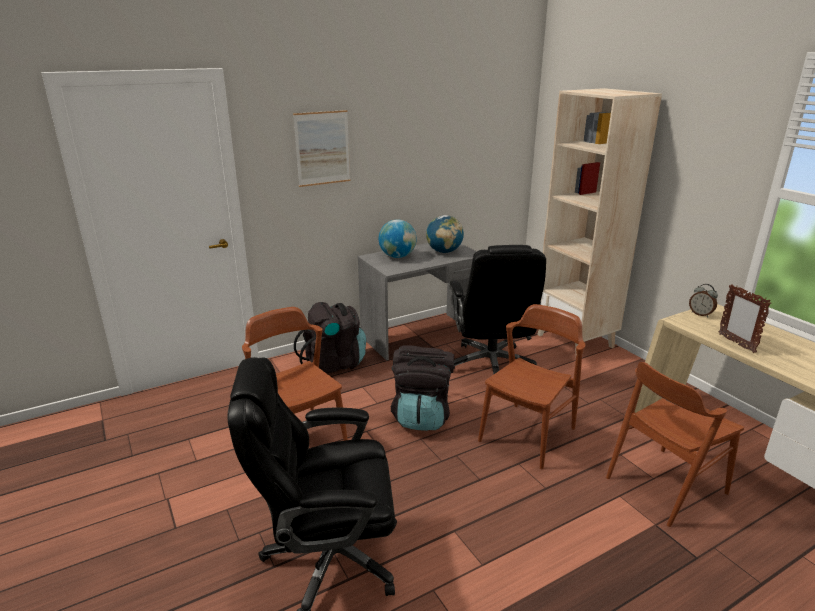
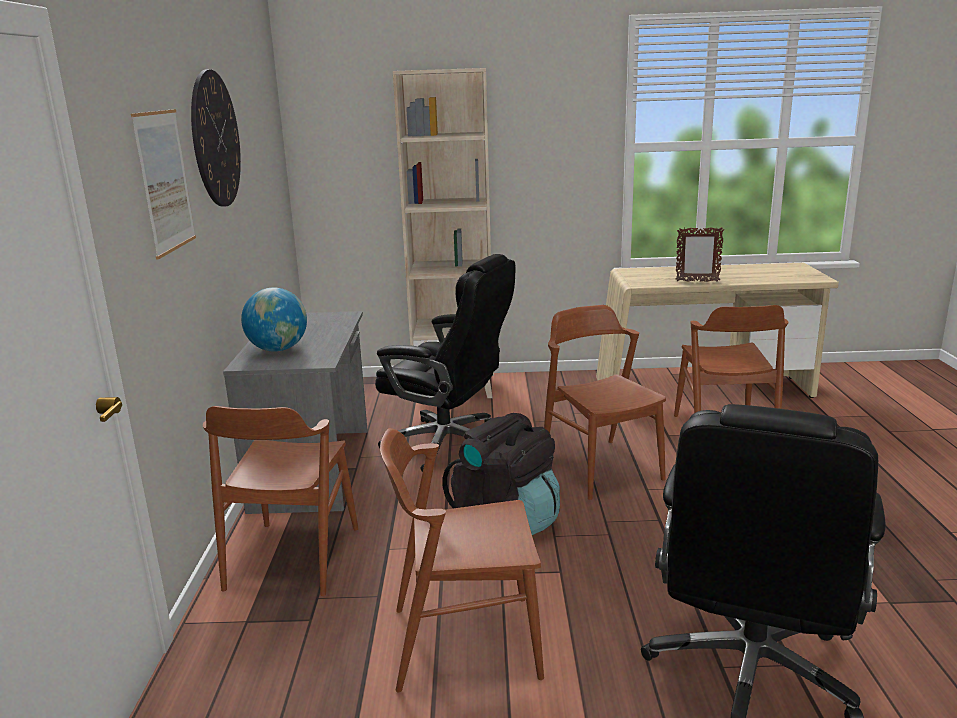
camera: 60 degrees left, 5 degrees down
black backpack [294,302,366,374] -> brown chair [203,406,358,596]
globe [426,215,464,253] -> none
alarm clock [689,284,718,317] -> none
none -> wall clock [191,69,241,207]

